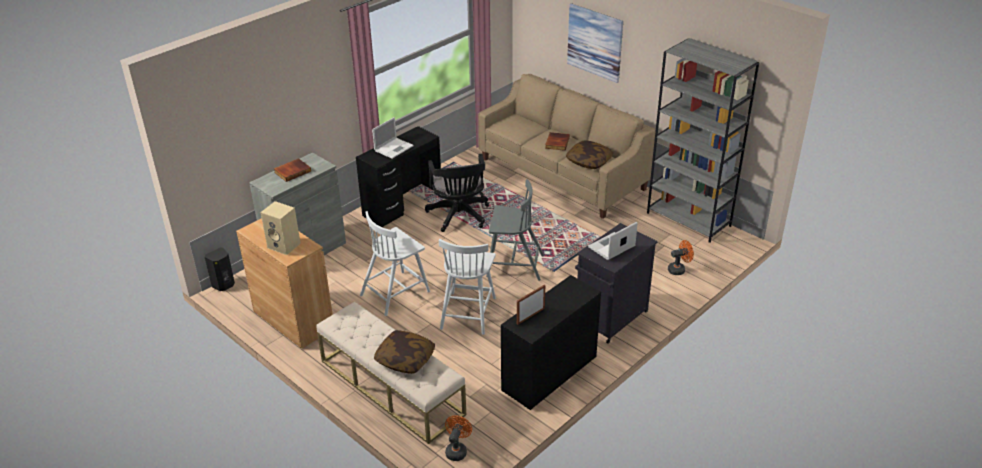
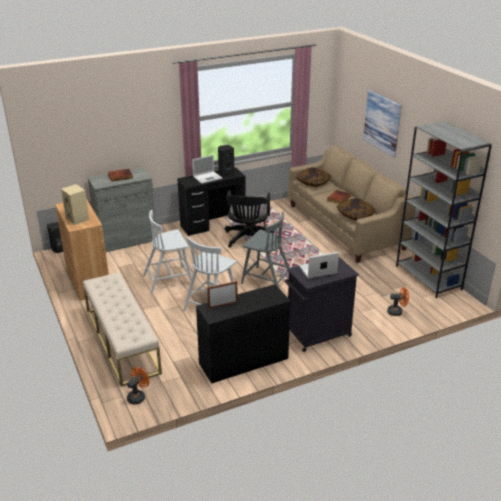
camera: 20 degrees right, 5 degrees down
pillow [374,330,435,374] -> pillow moved to [296,168,332,187]
none -> black speaker [218,145,234,176]

